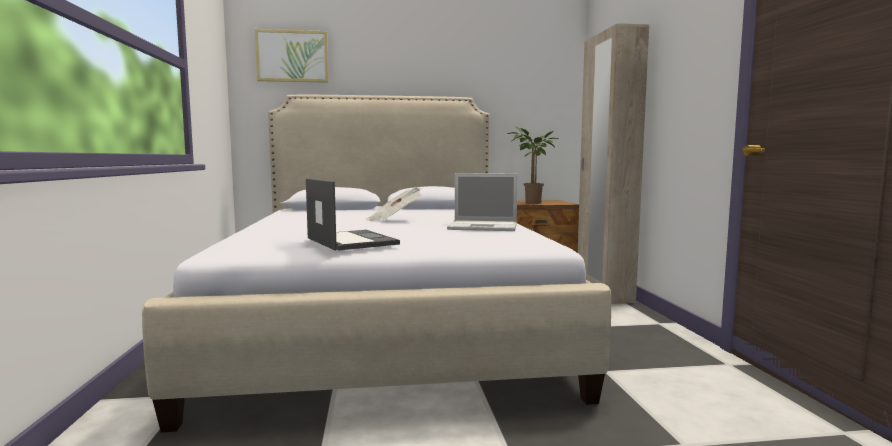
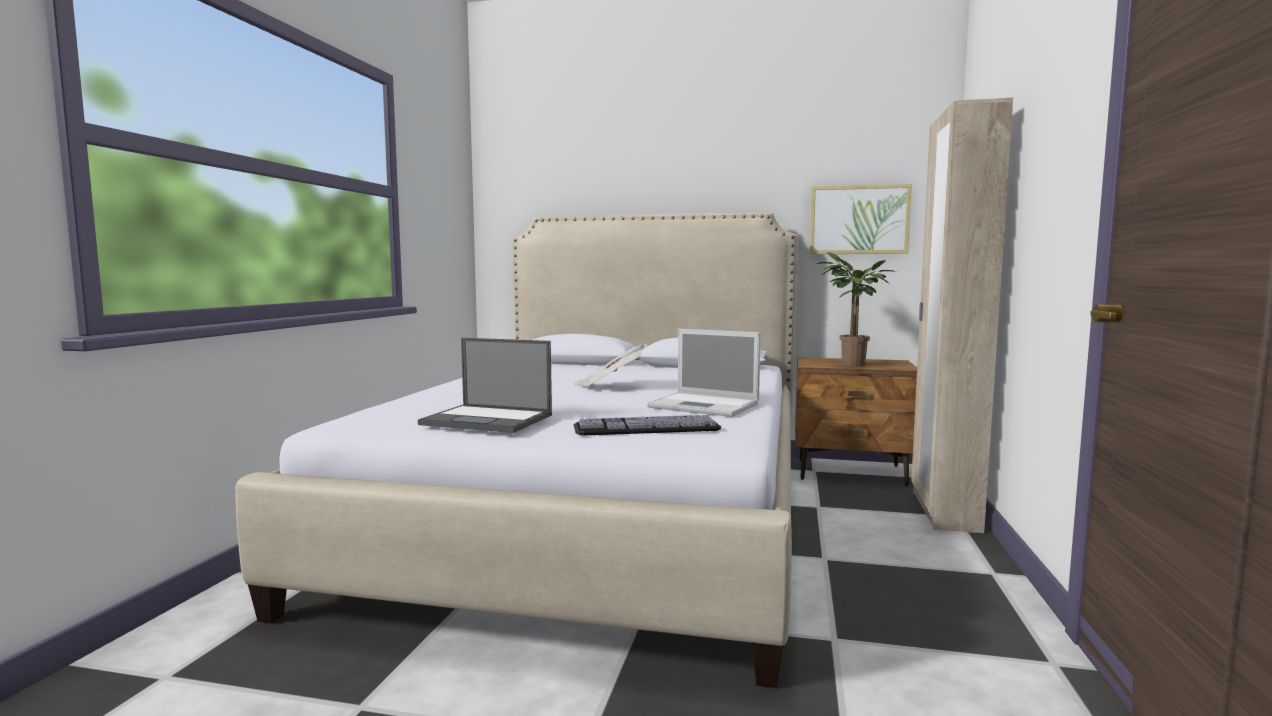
camera: 20 degrees right, 0 degrees up
picture [255,29,329,83] -> picture moved to [809,184,912,254]
laptop [306,179,400,251] -> laptop turned 120 degrees clockwise [418,338,552,433]
none -> keyboard [574,415,721,436]

